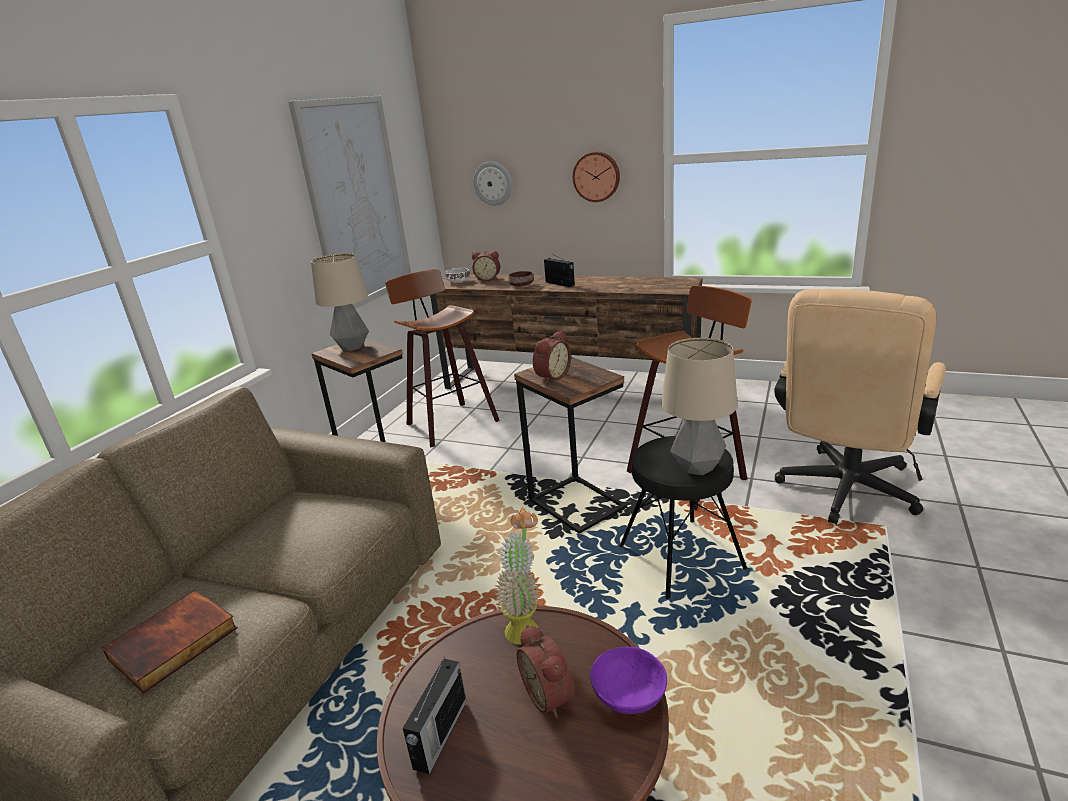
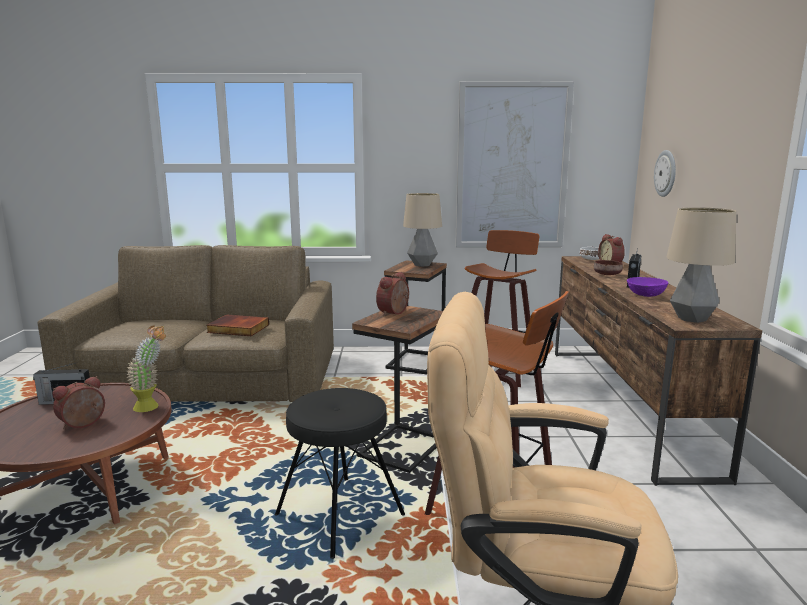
camera: 65 degrees right, 10 degrees down
book [102,590,238,694] -> book moved to [206,314,269,336]
alarm clock [533,331,571,383] -> alarm clock turned 105 degrees clockwise [376,272,409,316]
wall clock [573,152,620,202] -> none
purple bowl [590,647,667,714] -> purple bowl moved to [627,277,668,297]
table lamp [662,338,738,475] -> table lamp moved to [666,207,736,323]

